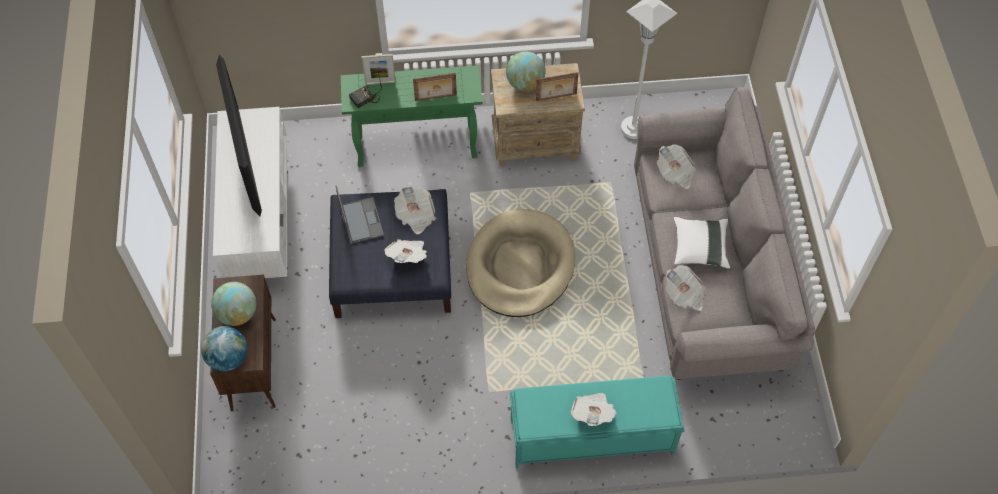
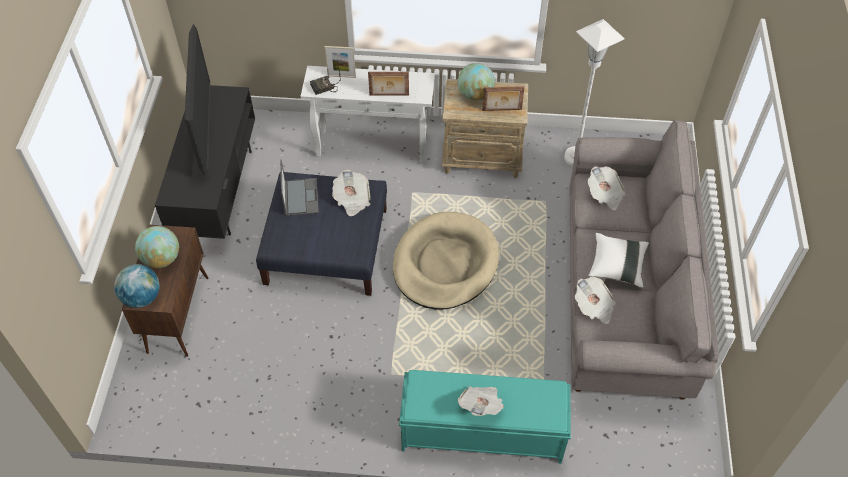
camera: 10 degrees right, 5 degrees down
white tv stand [213,107,288,278] -> black tv stand [155,85,255,239]
green console table [341,65,483,167] -> white console table [301,66,435,163]
newspaper [385,239,427,263] -> none

